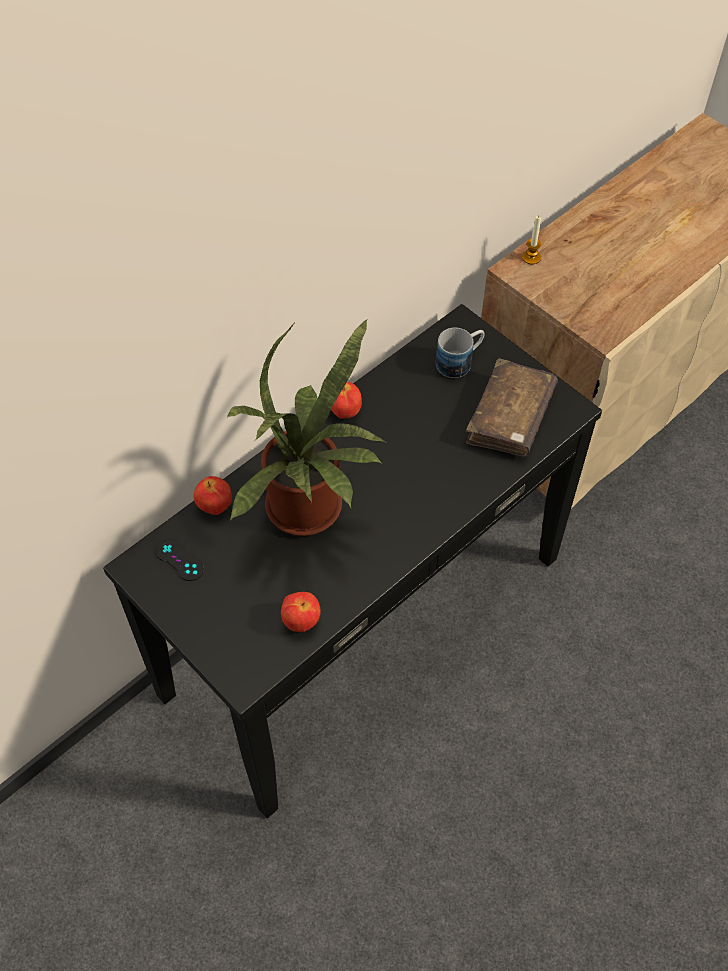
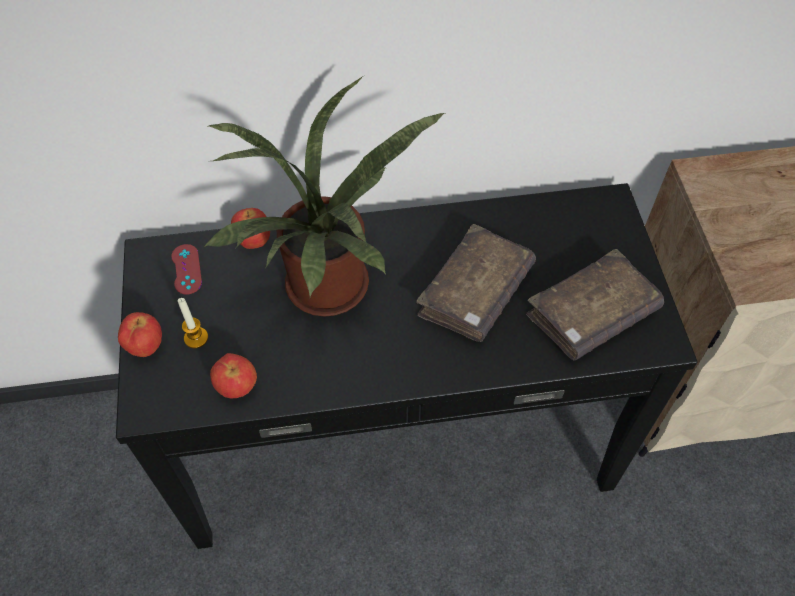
camera: 35 degrees right, 0 degrees up
black game controller [155,539,204,581] -> red game controller [171,244,202,295]
apple [331,382,362,419] -> apple moved to [118,312,162,357]
mug [436,328,485,378] -> none
candle [522,216,541,265] -> candle moved to [178,298,208,348]
none -> brown book [416,224,536,342]

